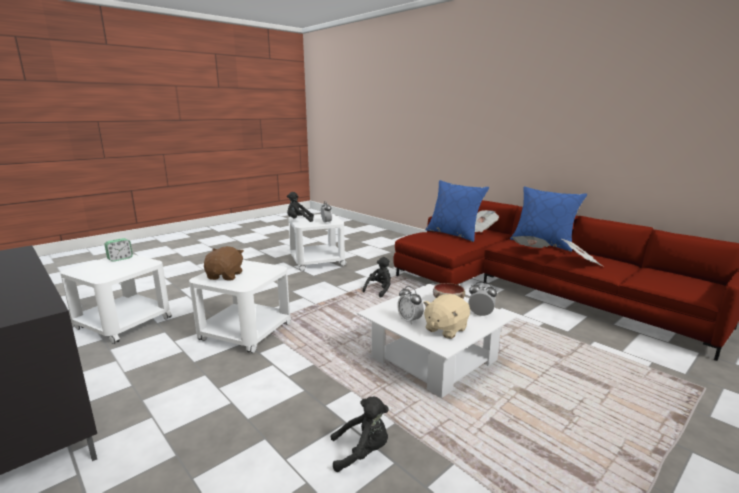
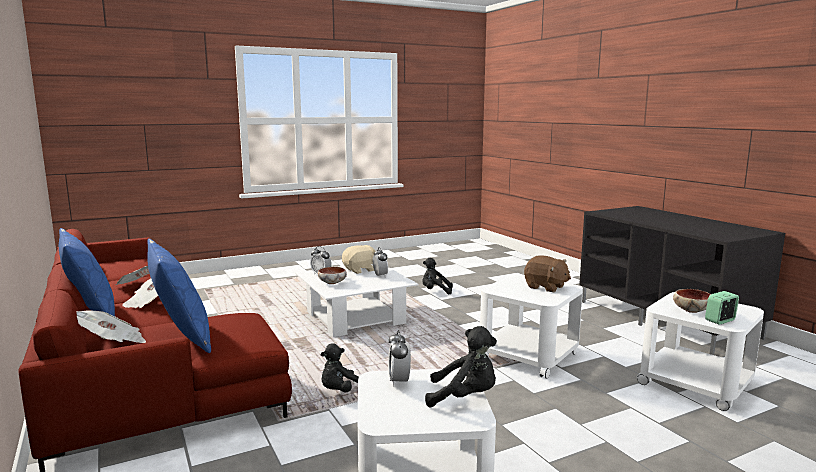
camera: 165 degrees left, 5 degrees down
brown plush toy [204,246,244,281] -> brown plush toy turned 75 degrees counterclockwise [524,256,571,292]
none -> bowl [673,289,711,313]

